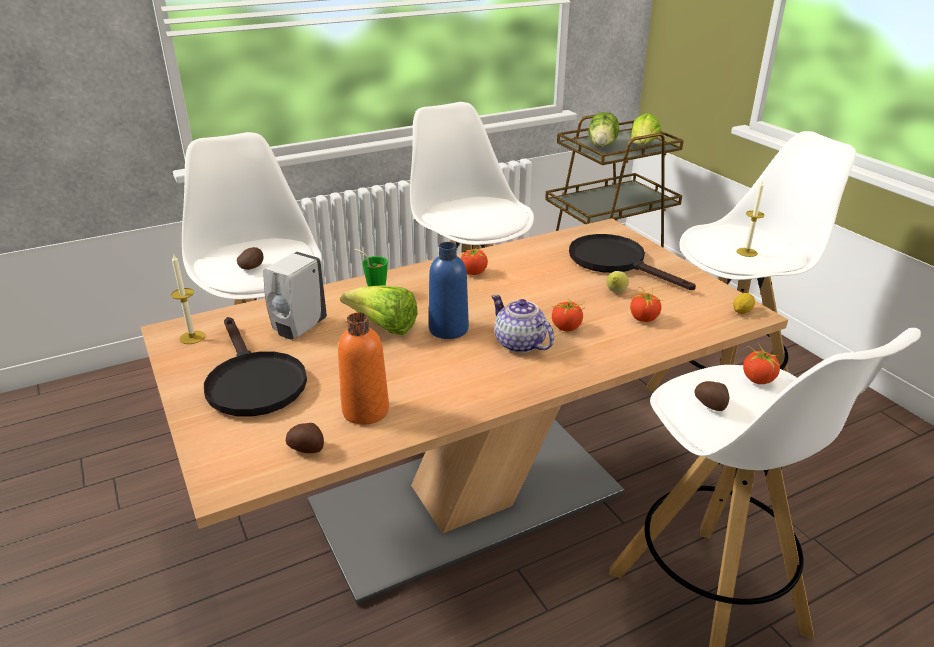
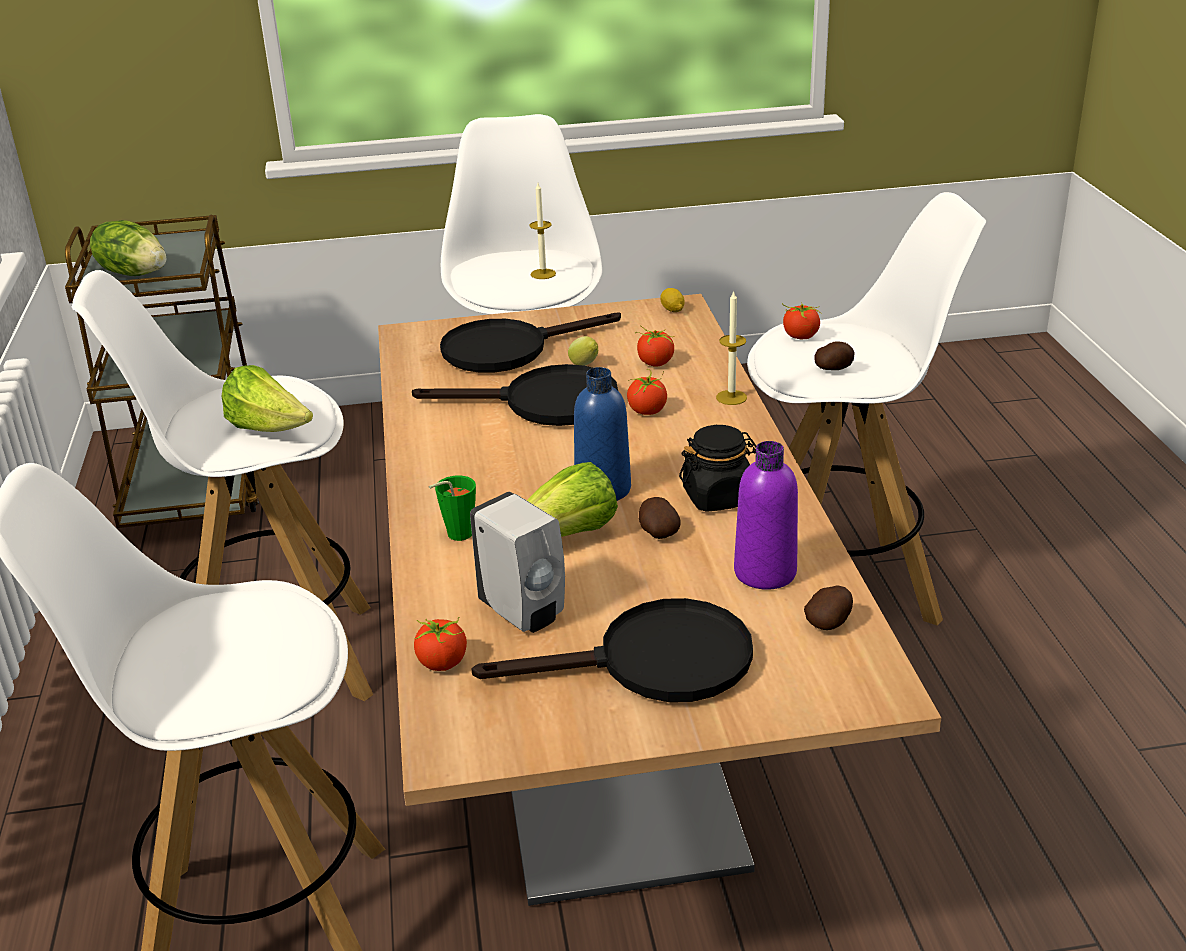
camera: 70 degrees left, 0 degrees up
candle [171,253,205,344] -> candle moved to [716,290,747,405]
potato [237,247,263,270] -> potato moved to [639,497,681,539]
orange bottle [338,312,389,425] -> purple bottle [734,441,798,590]
tomato [461,248,488,275] -> tomato moved to [414,617,467,671]
teapot [492,295,554,353] -> none
lettuce [631,113,661,145] -> lettuce moved to [221,365,313,432]
none -> black frying pan [412,364,618,426]
none -> black jar [679,425,756,512]

